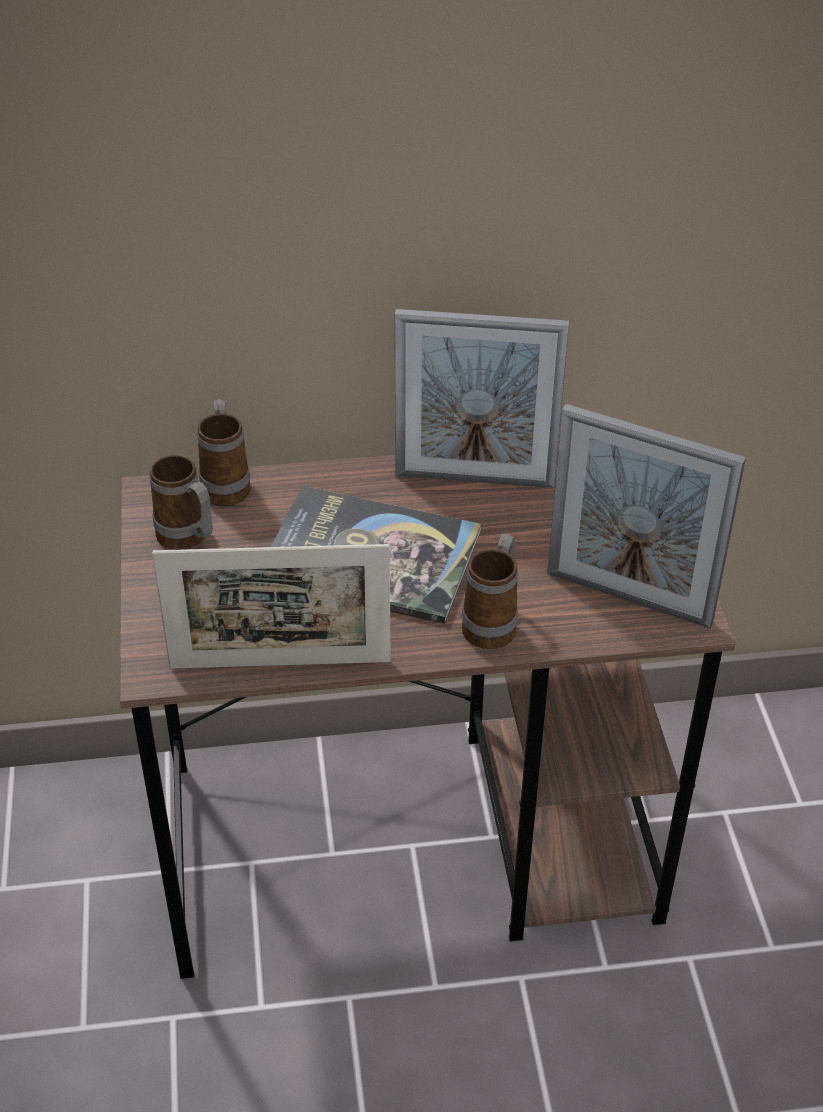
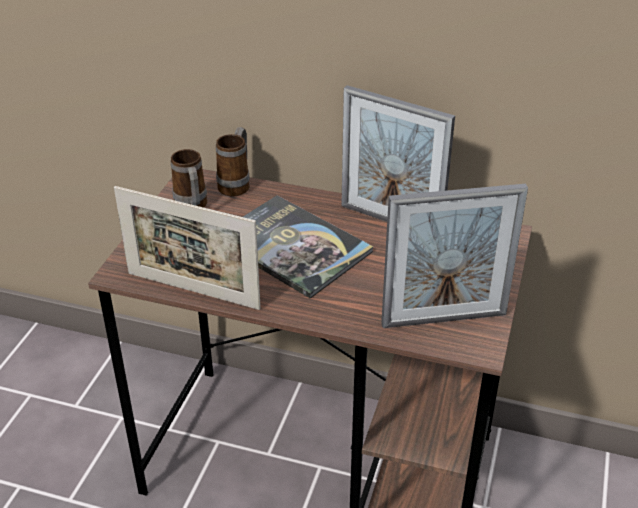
camera: 25 degrees right, 5 degrees down
mug [462,534,518,649] -> none
picture frame [547,404,746,629] -> picture frame turned 60 degrees counterclockwise [381,184,528,328]

